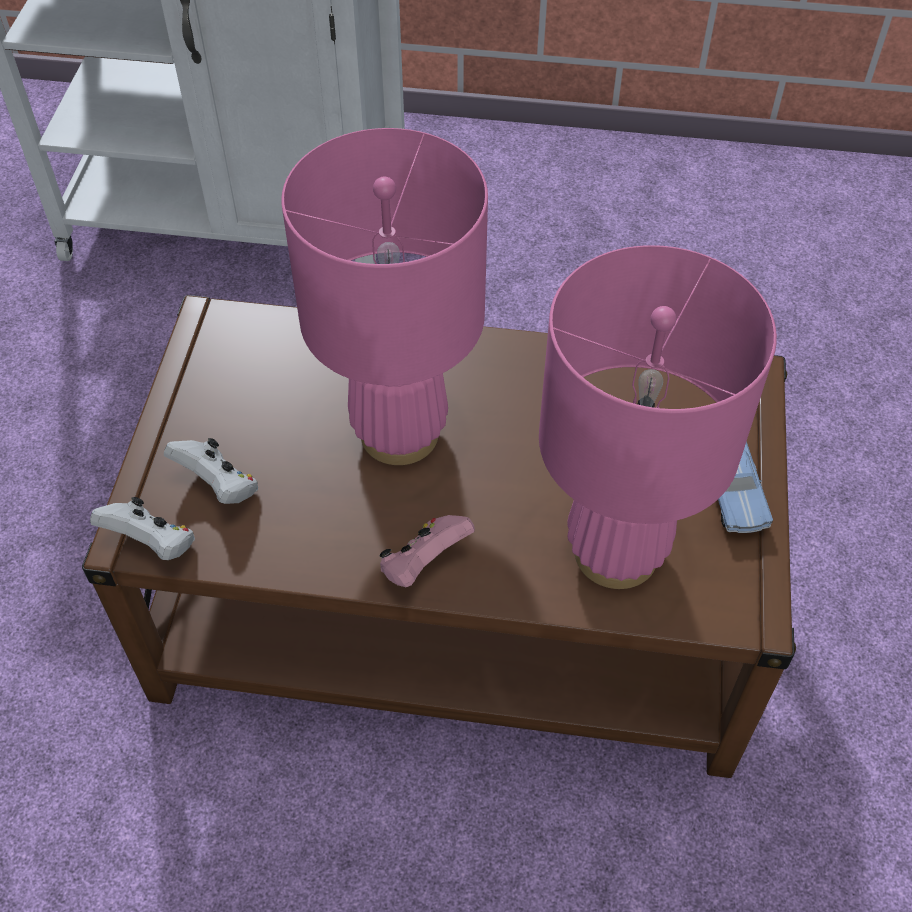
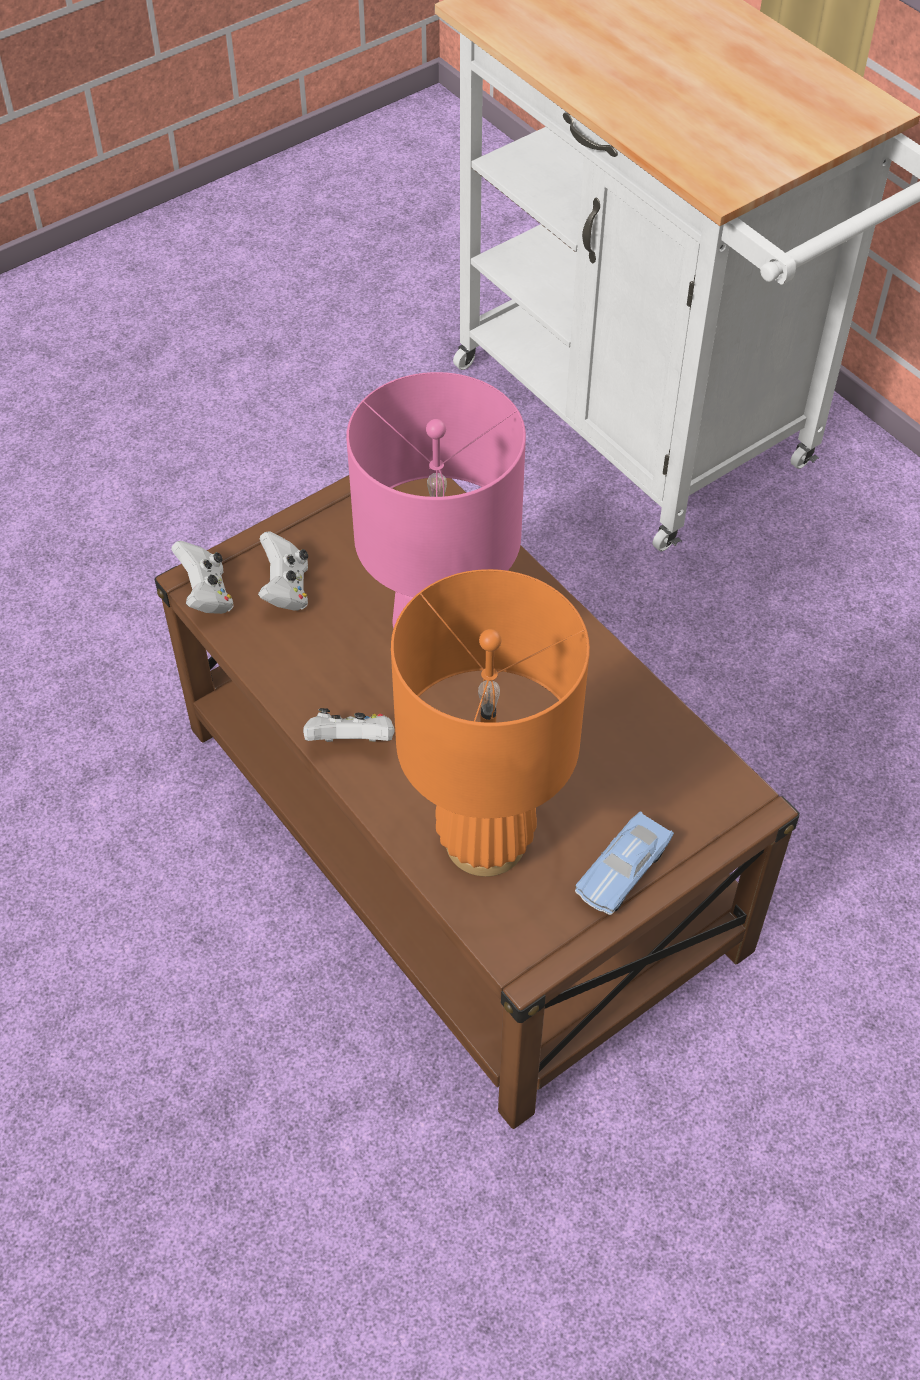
camera: 45 degrees right, 0 degrees up
pink game controller [380,515,475,587] -> white game controller [303,708,394,742]
pink table lamp [539,245,777,589] -> orange table lamp [391,569,590,877]

